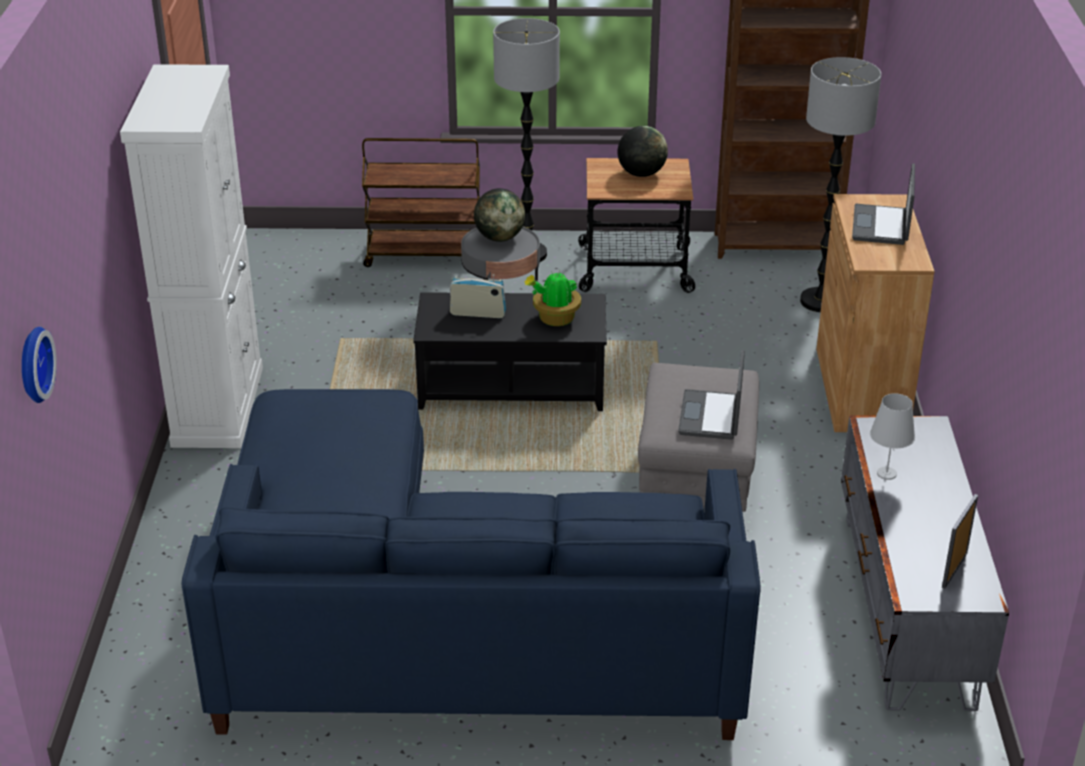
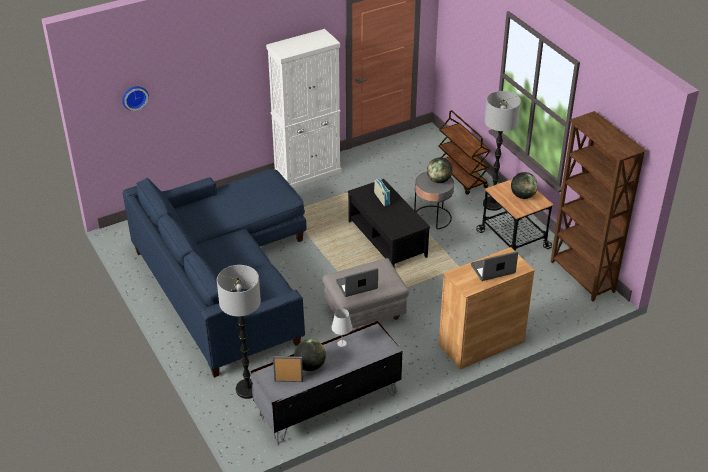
camera: 60 degrees right, 5 degrees up
potted plant [525,269,581,326] -> none
floor lamp [800,57,881,312] -> floor lamp moved to [217,265,261,399]
none -> globe [294,339,326,371]

